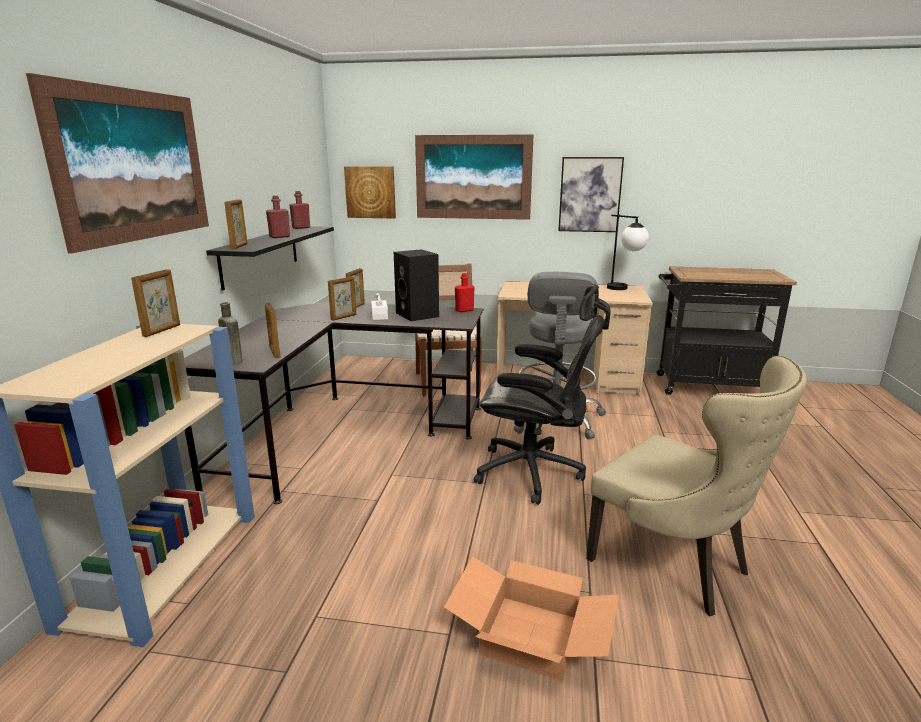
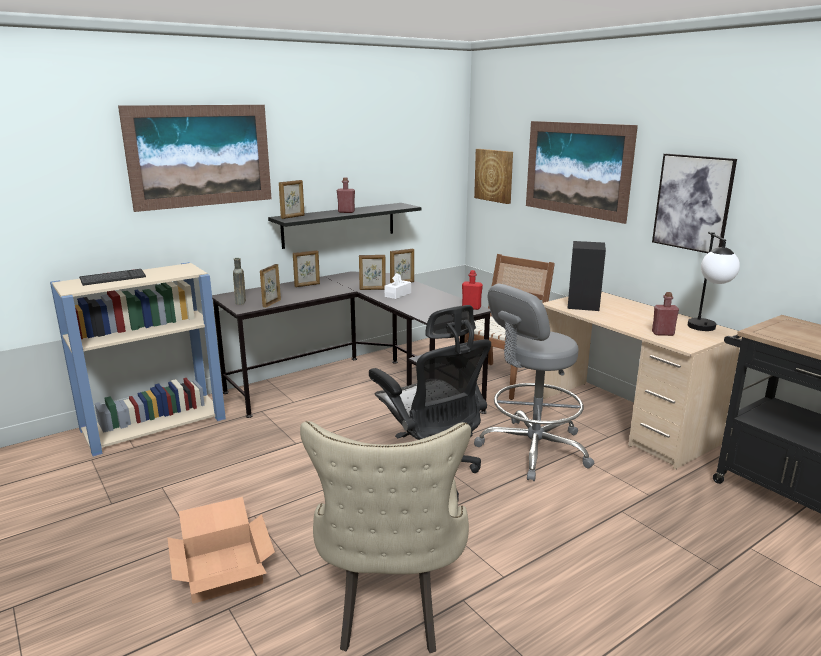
camera: 45 degrees right, 0 degrees up
picture frame [131,269,180,337] -> picture frame moved to [293,250,320,287]
red bottle [289,191,310,229] -> red bottle moved to [652,292,679,336]
black speaker [394,249,439,321] -> black speaker moved to [567,241,606,311]
none -> keyboard [79,269,146,286]

